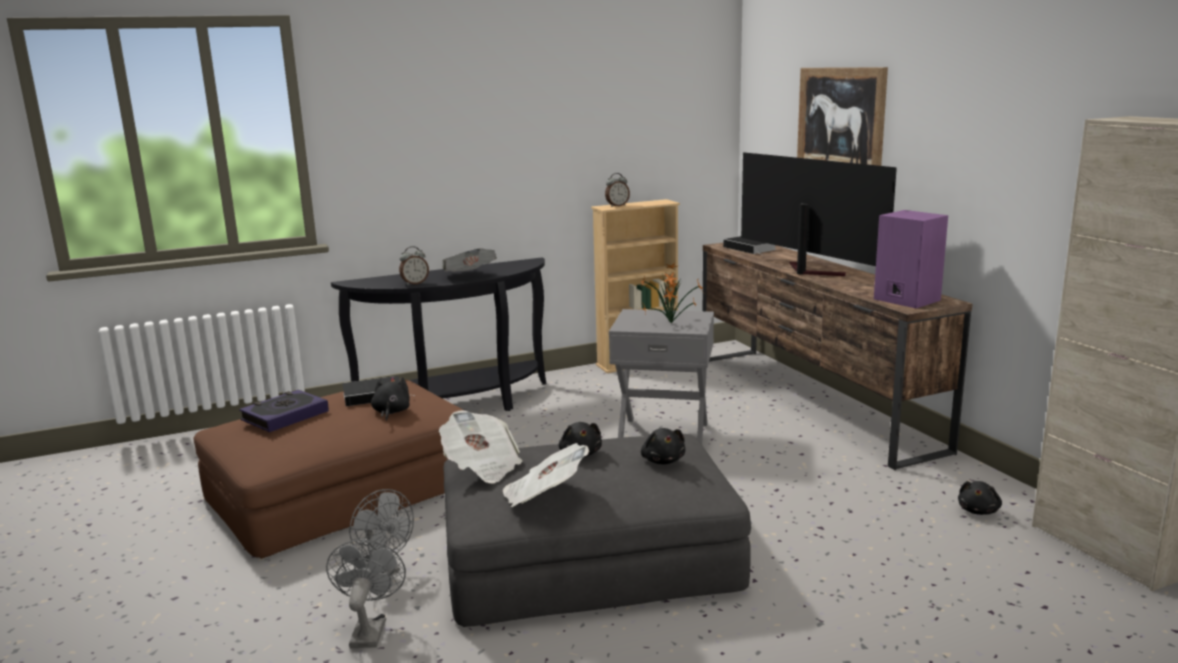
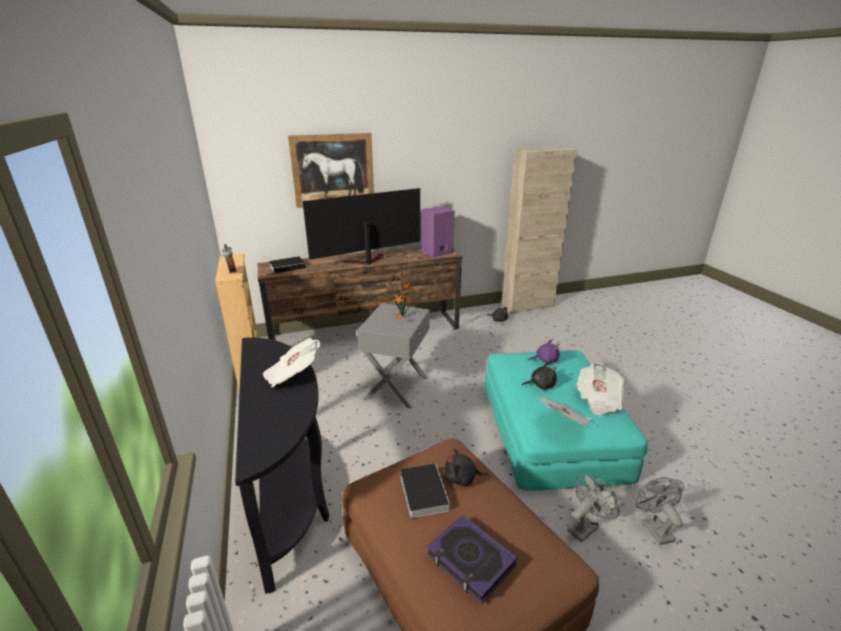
camera: 85 degrees left, 10 degrees up
grey fan [326,540,406,648] -> grey fan turned 75 degrees clockwise [635,477,684,545]
alarm clock [399,246,429,285] -> none
grey ottoman [443,434,751,627] -> turquoise ottoman [484,350,648,491]
black plush toy [641,428,685,465] -> purple plush toy [528,339,560,364]

